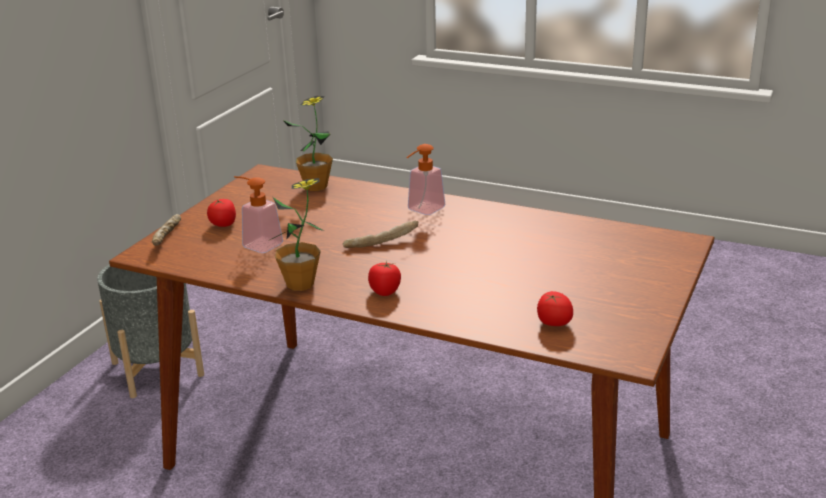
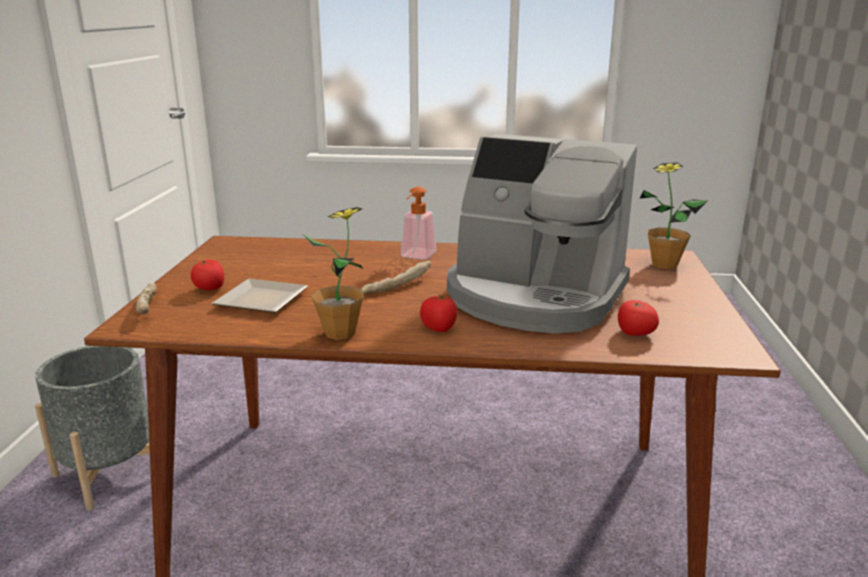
camera: 20 degrees left, 5 degrees down
soap dispenser [234,176,283,253] -> plate [212,279,308,313]
potted plant [283,96,333,191] -> potted plant moved to [640,162,708,269]
none -> coffee machine [447,134,637,333]

